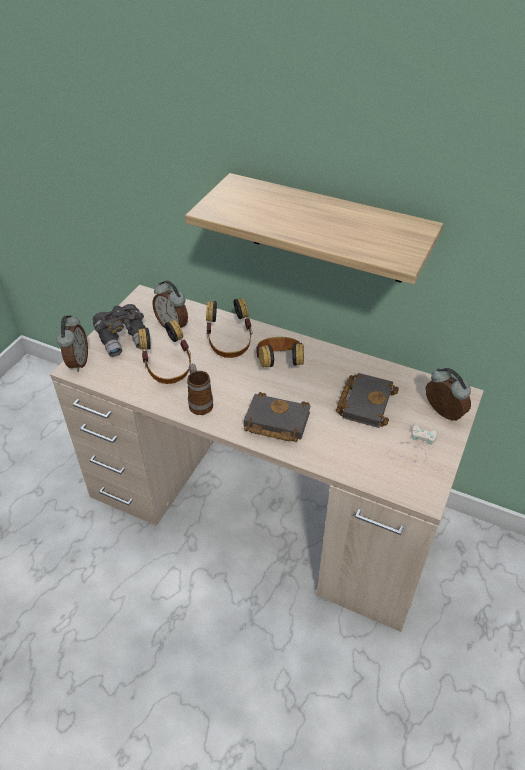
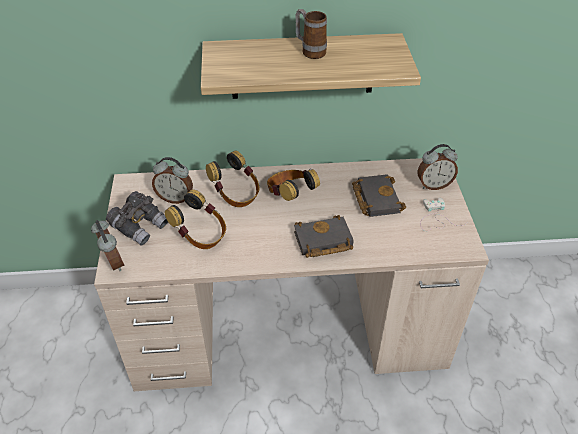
camera: 30 degrees left, 0 degrees up
mug [187,364,213,415] -> mug moved to [295,9,327,59]
alarm clock [426,368,471,421] -> alarm clock turned 150 degrees clockwise [418,144,458,190]

